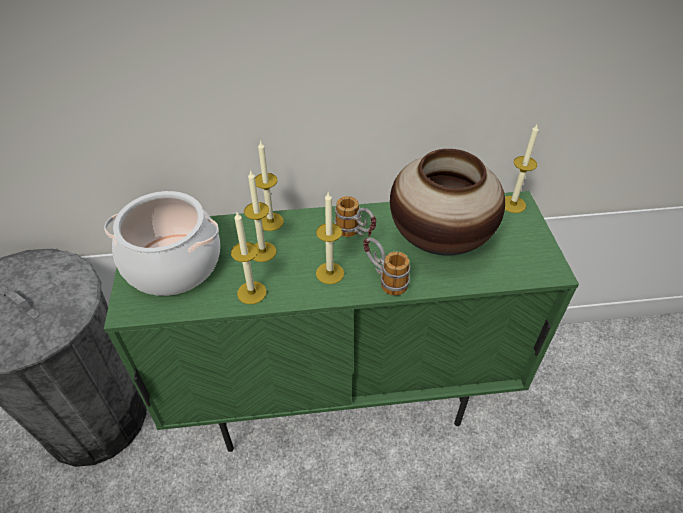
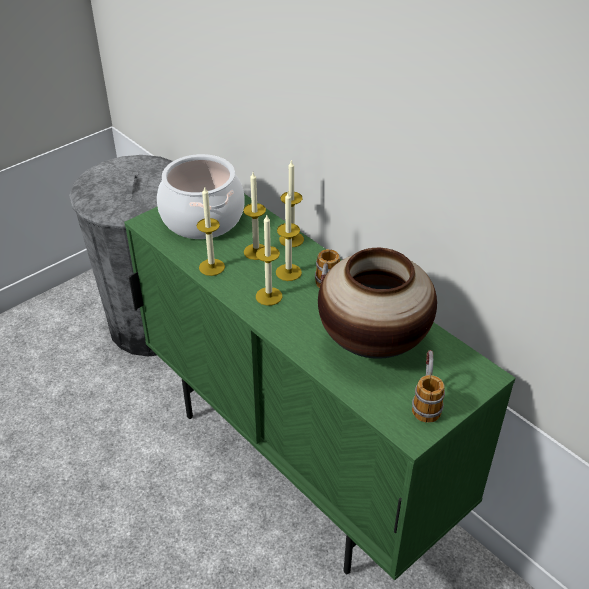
camera: 55 degrees right, 5 degrees down
mug [364,238,410,296] -> mug moved to [412,350,445,423]
candle [505,123,539,213] -> candle moved to [276,192,302,281]

